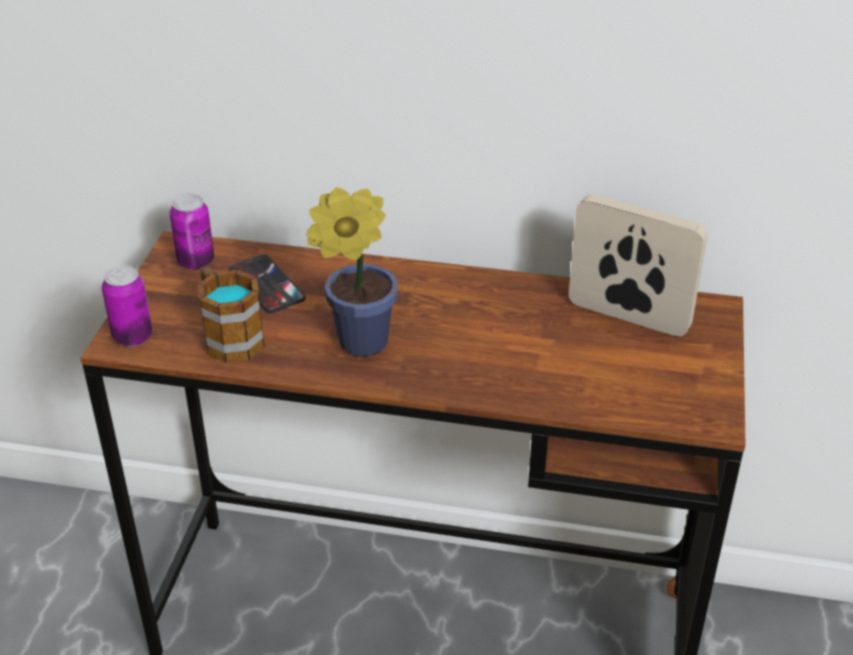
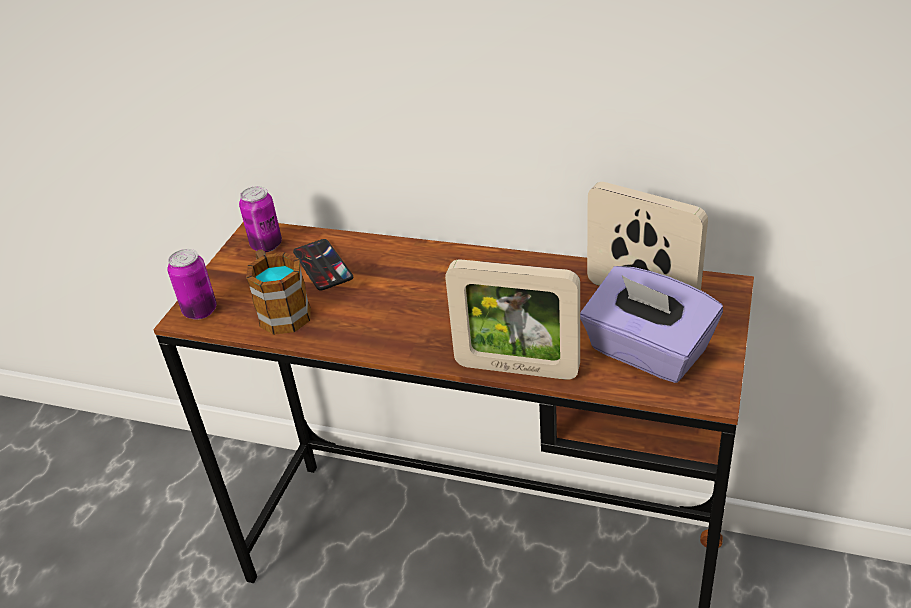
camera: 10 degrees right, 0 degrees up
potted plant [306,188,398,357] -> none
none -> picture frame [445,260,580,380]
none -> purple tissue box [580,266,723,383]

